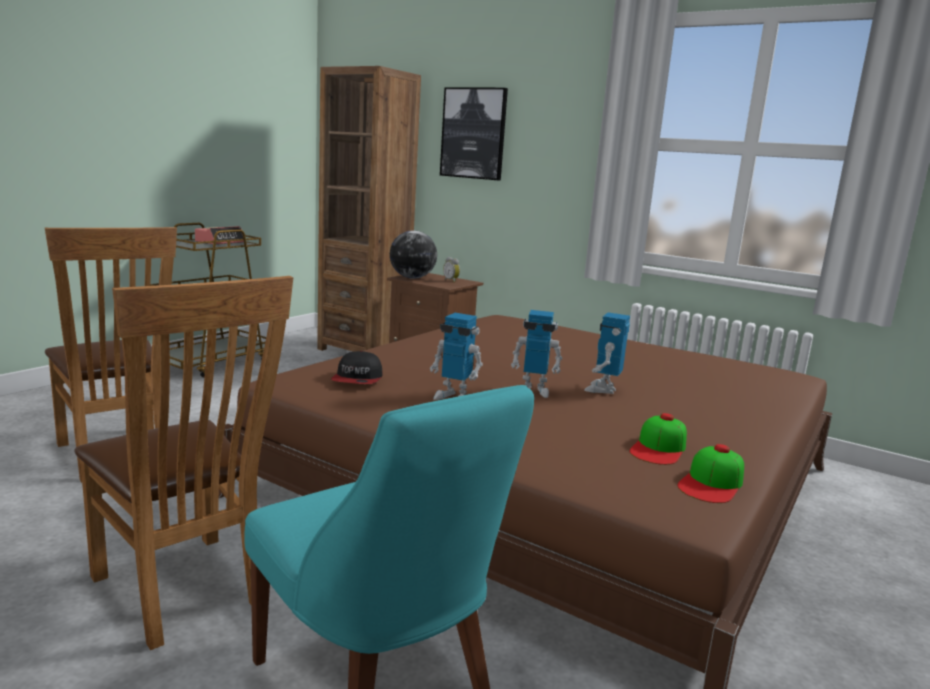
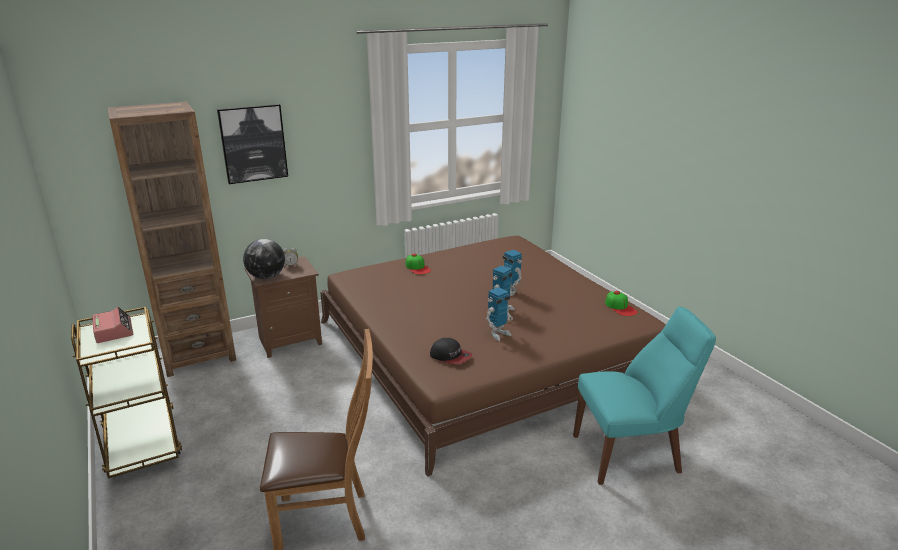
camera: 60 degrees left, 10 degrees up
brown chair [74,276,293,650] -> none
cap [630,413,687,465] -> cap moved to [405,254,431,275]

